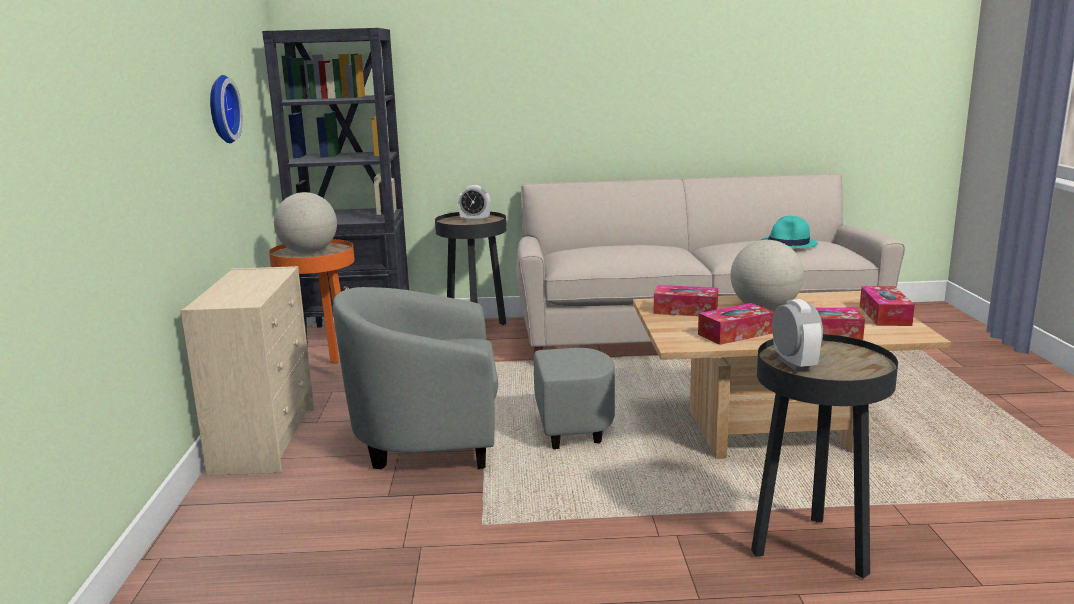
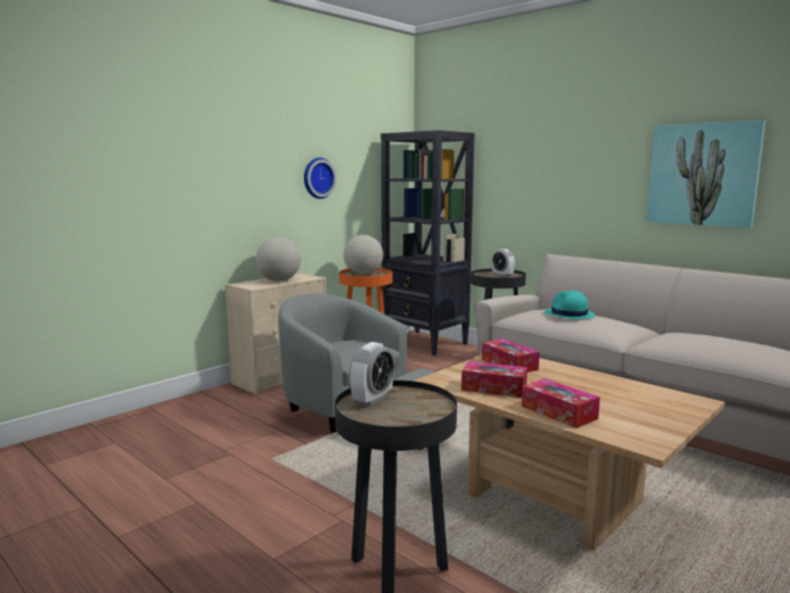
camera: 45 degrees right, 5 degrees down
globe [731,240,804,310] -> globe moved to [256,237,301,281]
turquoise hat [761,216,818,248] -> turquoise hat moved to [544,291,595,319]
tissue box [860,286,915,326] -> none
none -> picture [646,120,765,228]

